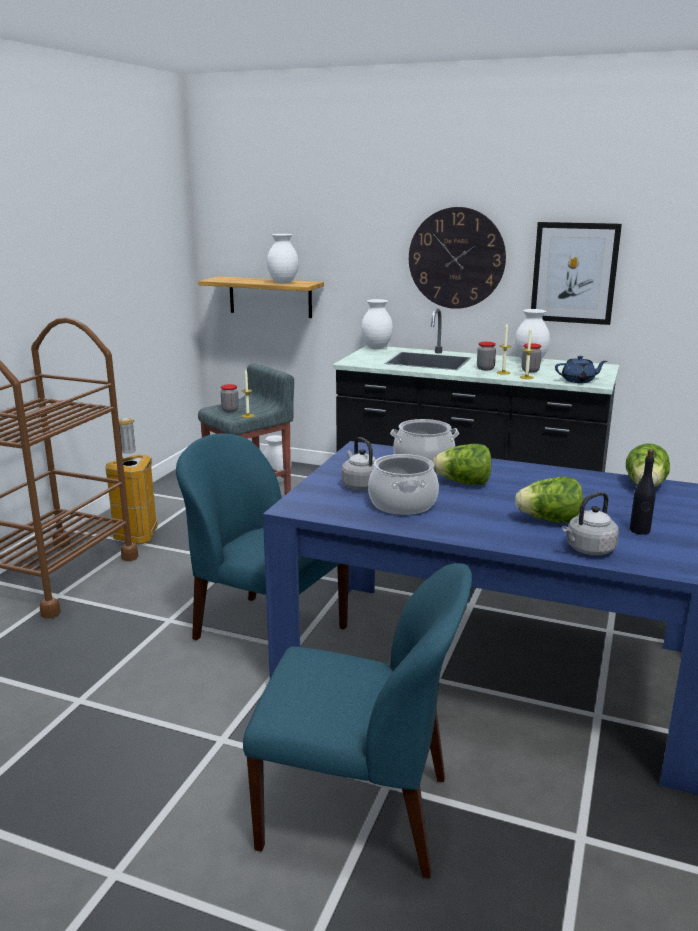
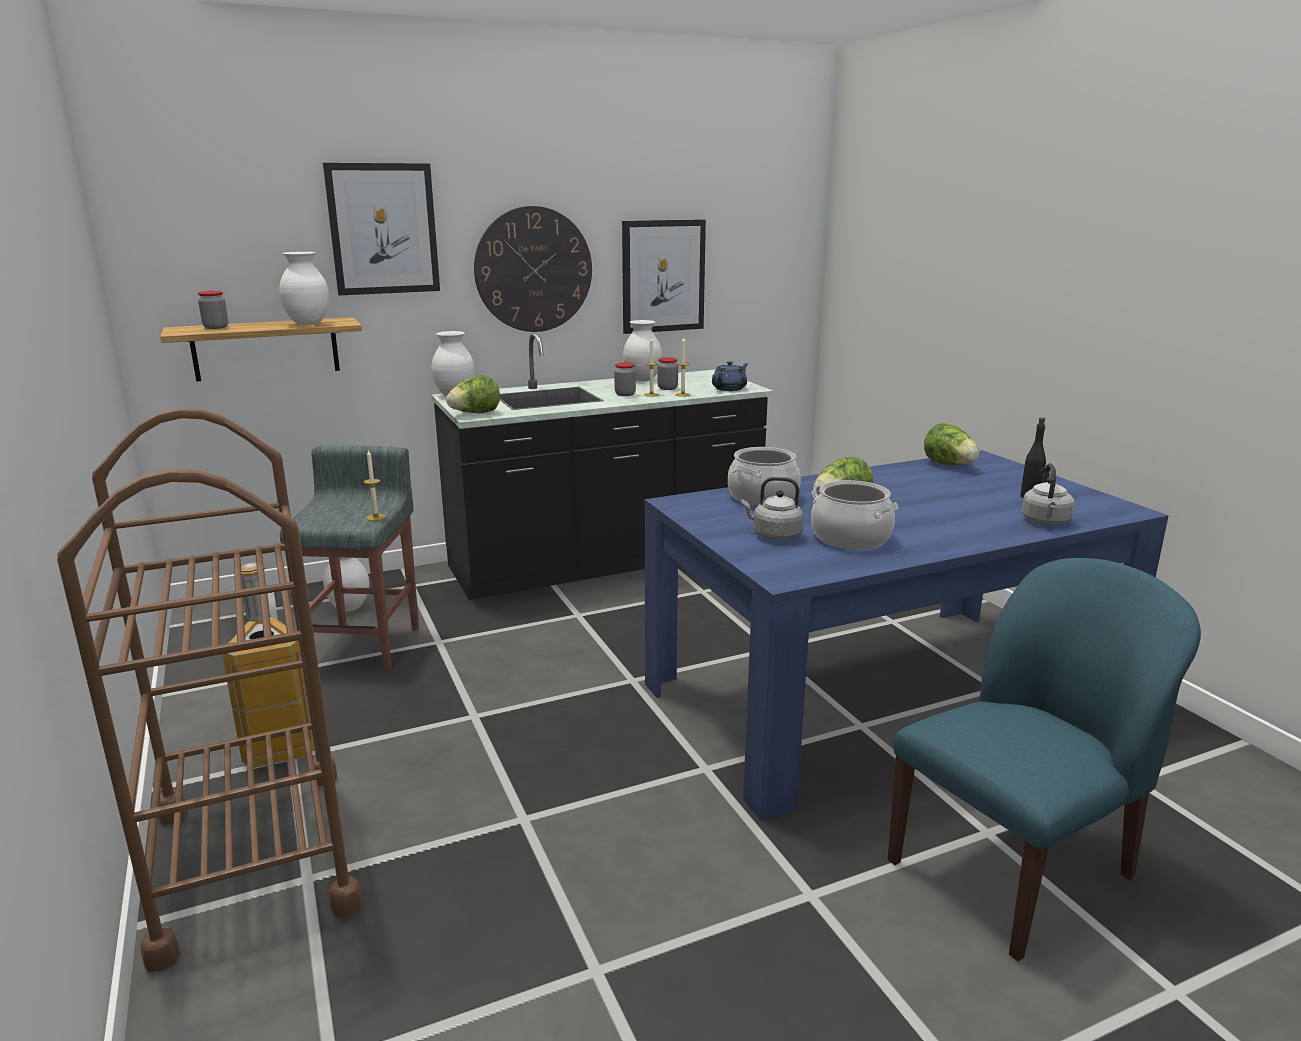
camera: 45 degrees left, 0 degrees up
blue chair [176,433,349,640] -> none
jar [221,384,239,412] -> jar moved to [198,291,228,329]
lettuce [515,477,583,523] -> lettuce moved to [446,375,500,413]
none -> picture [323,163,440,296]

